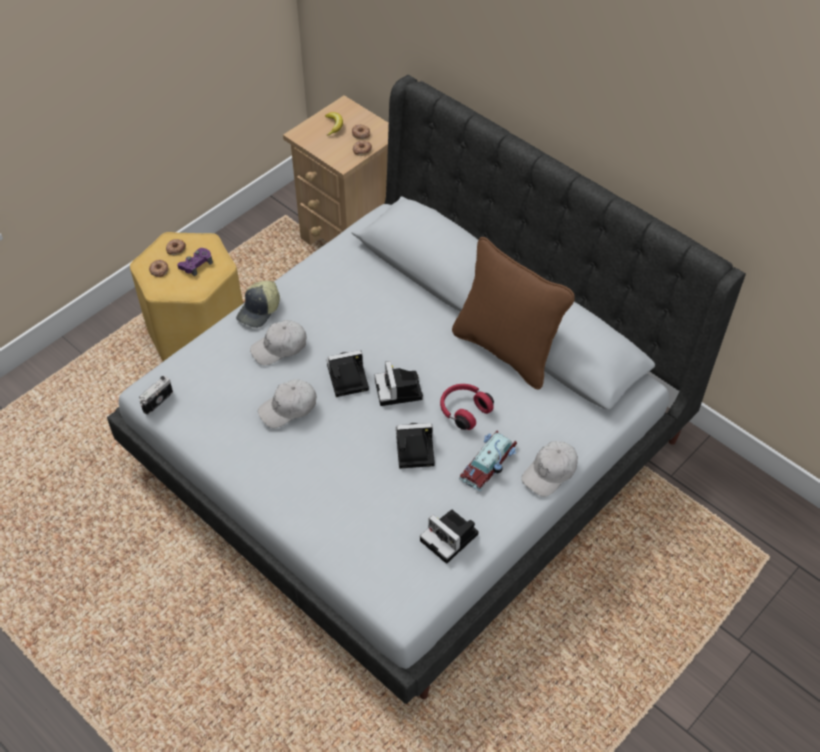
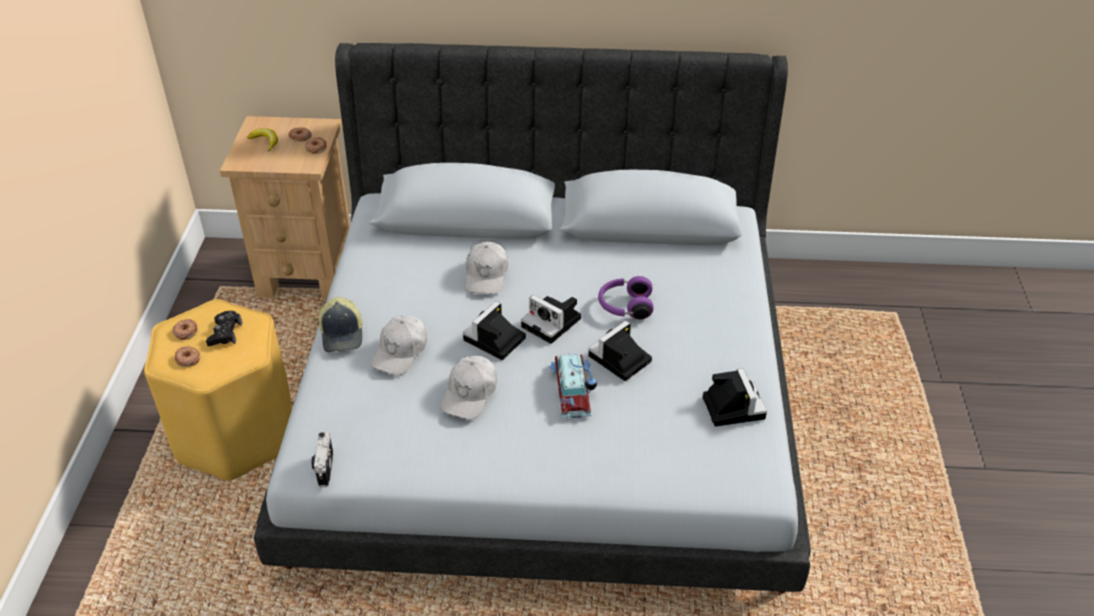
camera: 40 degrees left, 10 degrees down
purple game controller [177,248,213,276] -> black game controller [206,311,242,346]
camera [420,509,479,564] -> camera turned 105 degrees counterclockwise [703,369,767,426]
red headphones [440,384,494,430] -> purple headphones [598,276,654,320]
brown pillow [452,237,575,390] -> none
toy car [459,431,517,491] -> toy car moved to [549,353,597,418]
white cap [521,441,578,497] -> white cap moved to [465,242,508,294]

